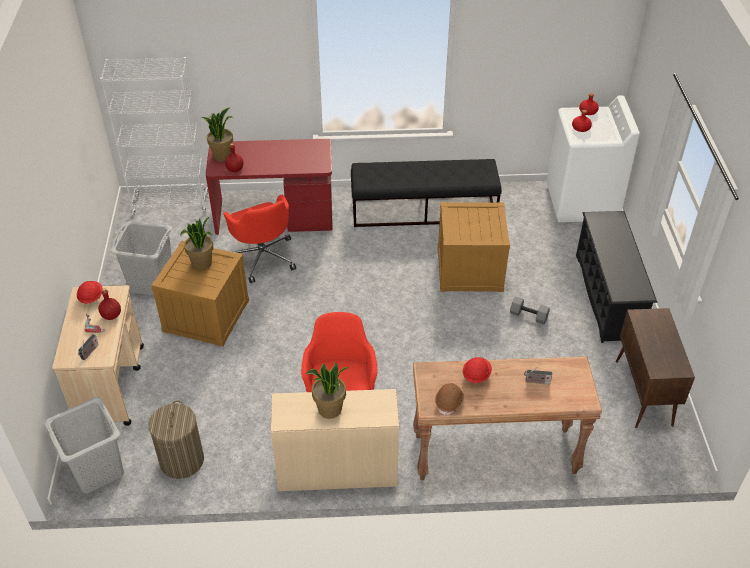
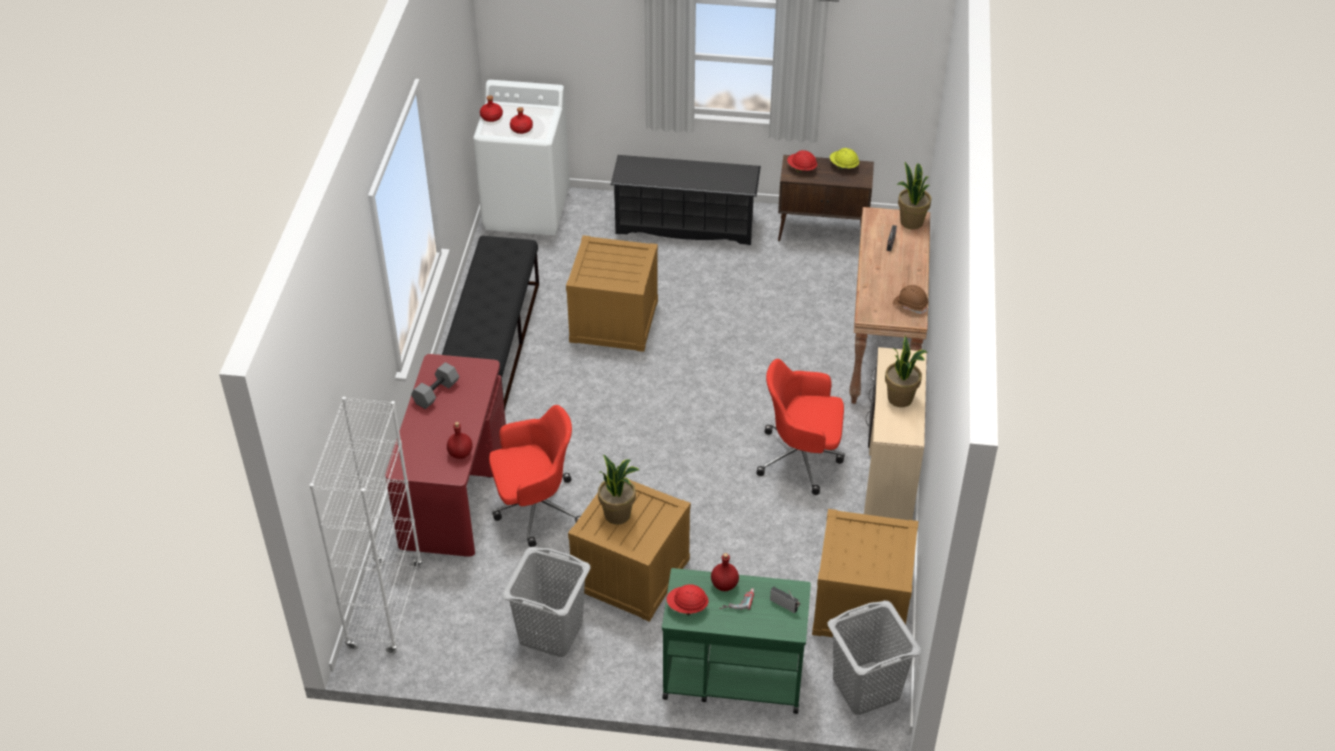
camera: 80 degrees left, 0 degrees up
beige cart [52,285,144,426] -> green cart [662,568,811,714]
laundry basket [148,401,204,479] -> crate [812,509,919,637]
potted plant [201,107,233,162] -> potted plant moved to [897,162,931,229]
red hard hat [463,357,492,383] -> red hard hat moved to [787,150,817,173]
grey dumbbell [510,296,550,324] -> grey dumbbell moved to [411,362,459,409]
none -> yellow hard hat [830,148,859,170]

